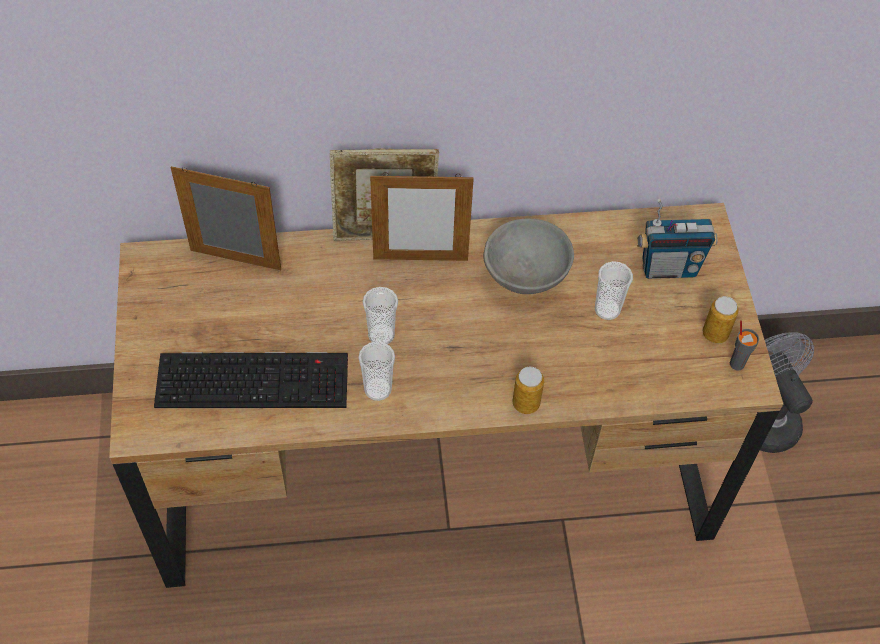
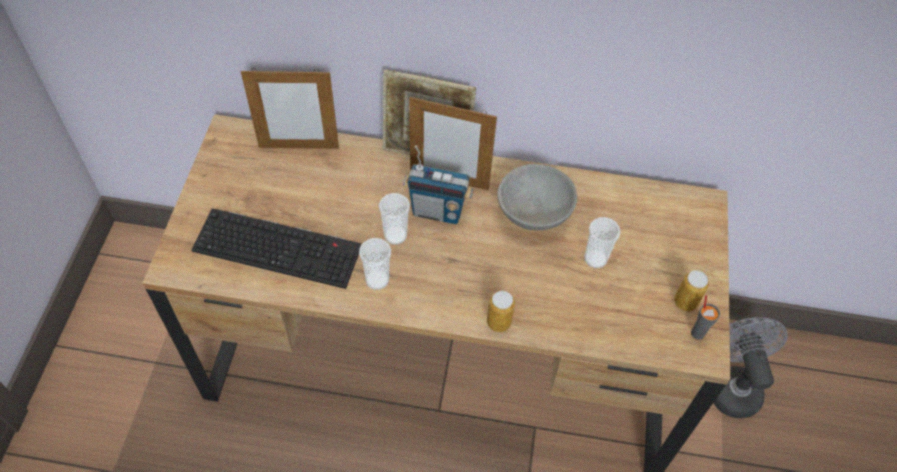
camera: 15 degrees right, 0 degrees up
picture frame [171,166,281,270] -> picture frame turned 150 degrees clockwise [241,68,339,149]
radio [637,199,718,279] -> radio moved to [404,145,473,224]

